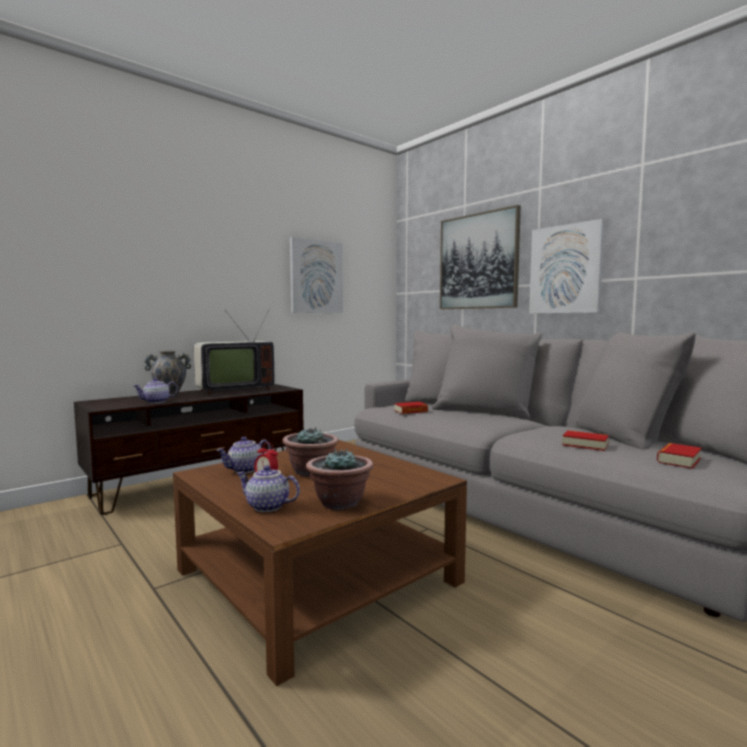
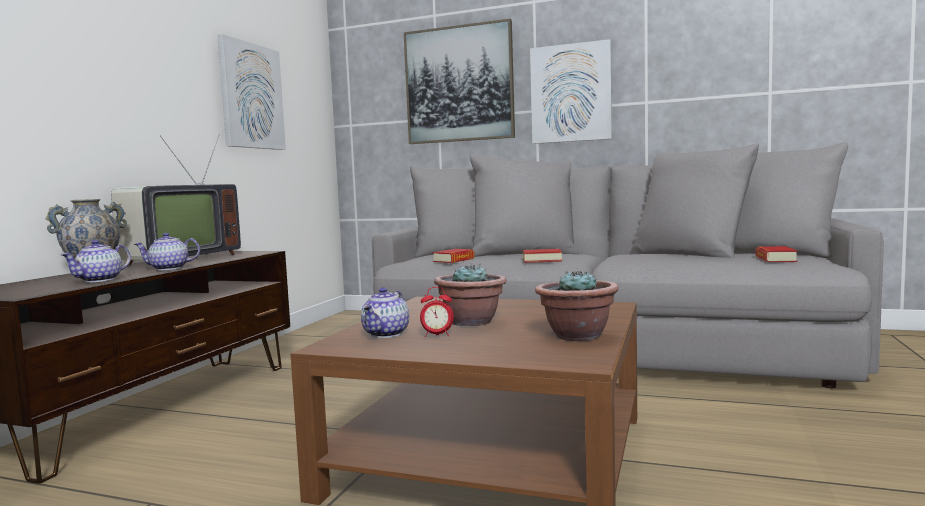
camera: 30 degrees left, 0 degrees up
teapot [236,465,300,512] -> teapot moved to [134,233,200,270]
book [562,430,609,451] -> book moved to [523,249,562,263]

